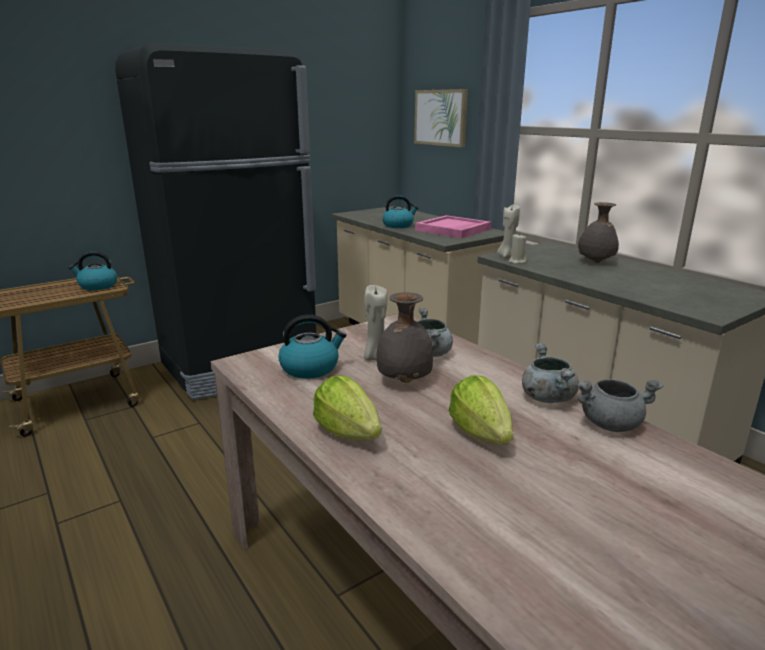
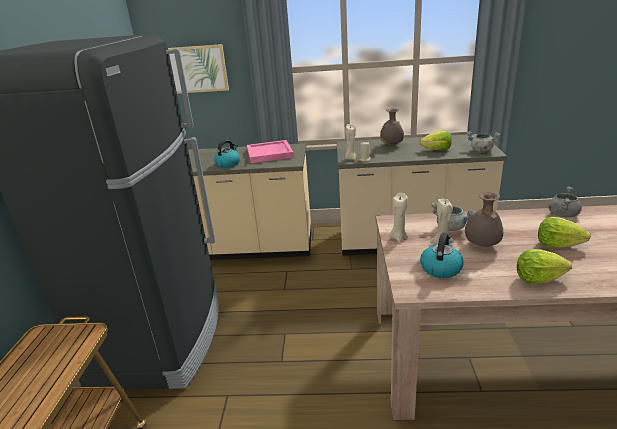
camera: 50 degrees left, 5 degrees up
kettle [69,252,117,290] -> none
grey cooking pot [522,344,579,403] -> grey cooking pot moved to [466,131,500,152]
none -> beige candle [389,193,408,242]
none -> lettuce [420,131,452,150]

